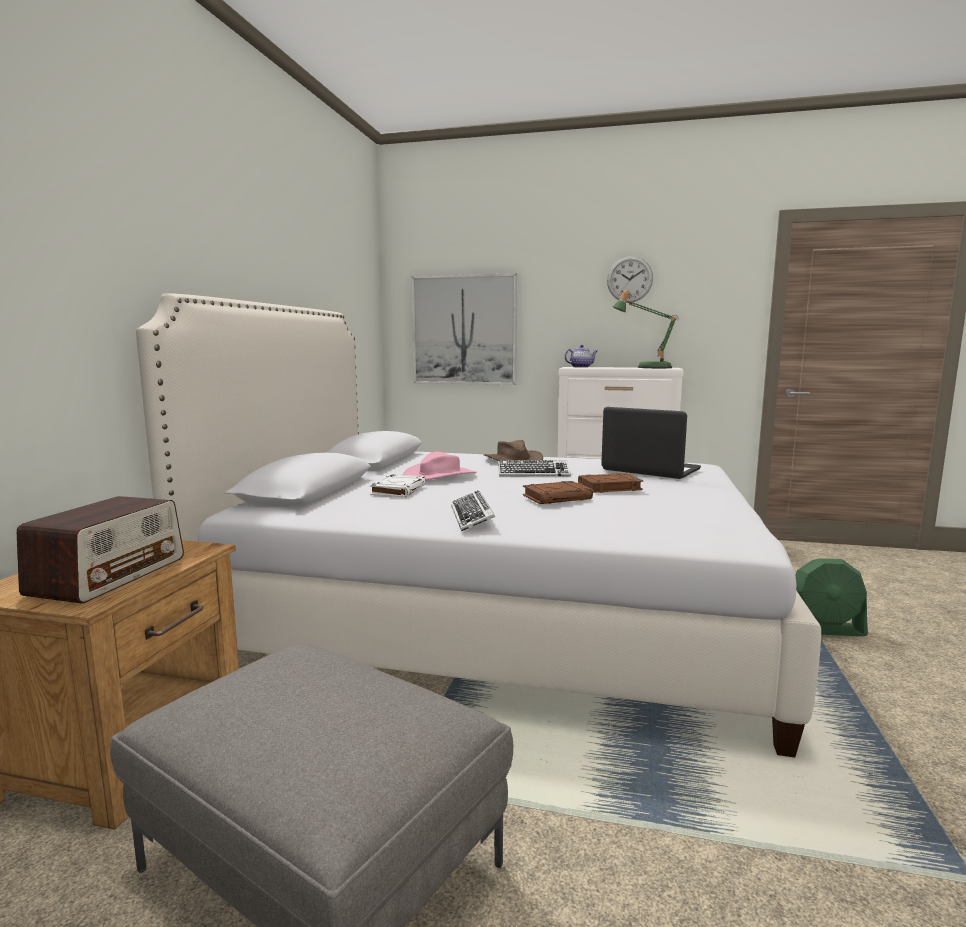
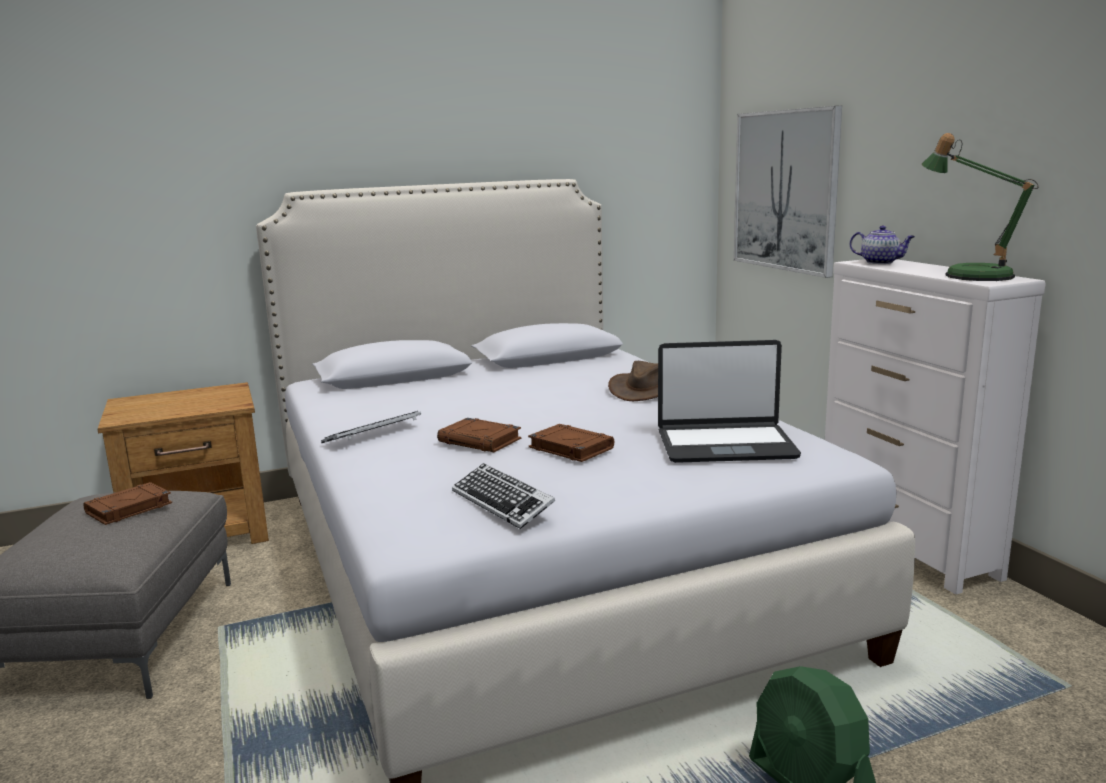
camera: 55 degrees right, 5 degrees up
radio [17,496,184,603] -> none
white book [370,475,426,497] -> none
pink hat [403,452,477,480] -> none
keyboard [498,460,571,477] -> keyboard moved to [452,463,555,529]
laptop [601,407,701,479] -> laptop turned 90 degrees clockwise [658,340,801,463]
wall clock [607,256,653,303] -> none
none -> brown book [83,482,172,525]

